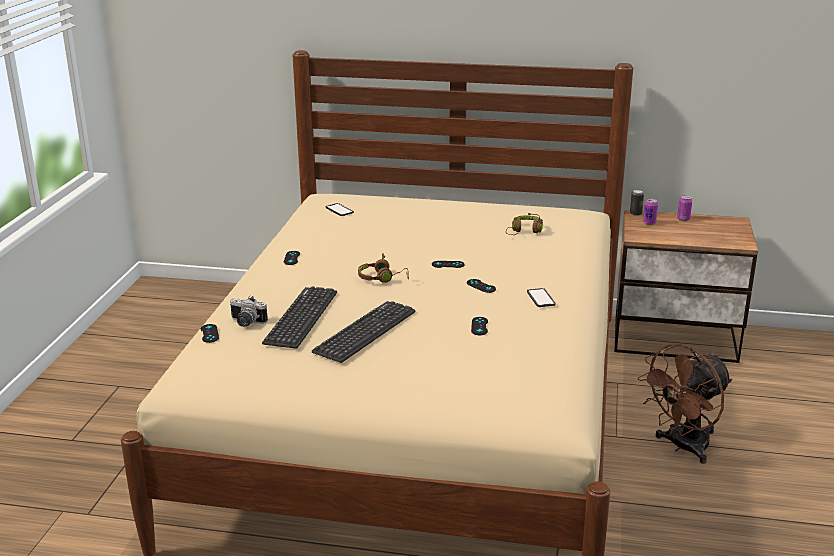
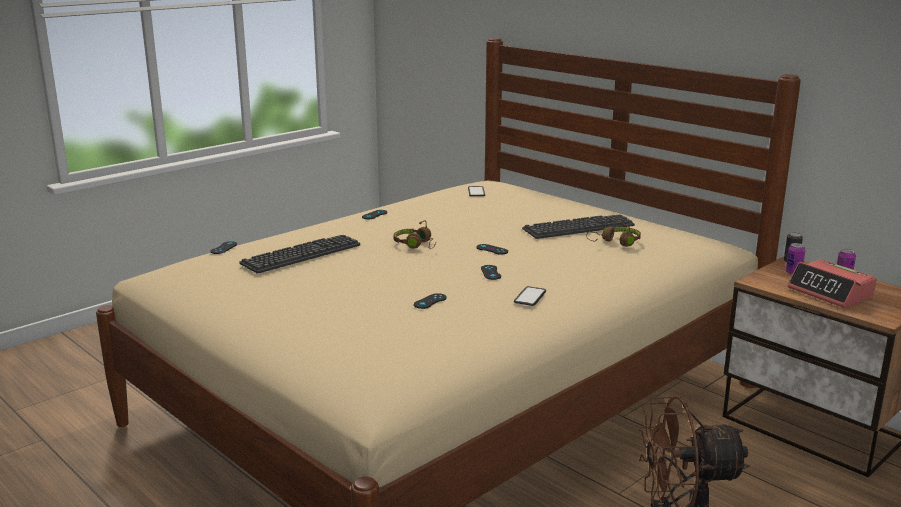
camera: 35 degrees right, 5 degrees down
camera [230,295,268,327] -> none
keyboard [312,301,415,363] -> keyboard moved to [522,214,635,239]
none -> alarm clock [788,259,877,308]

